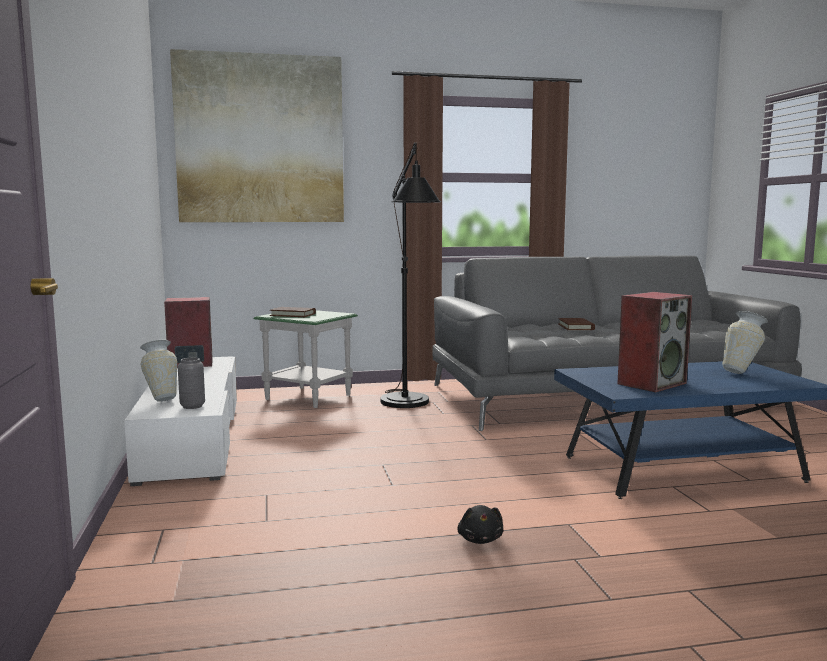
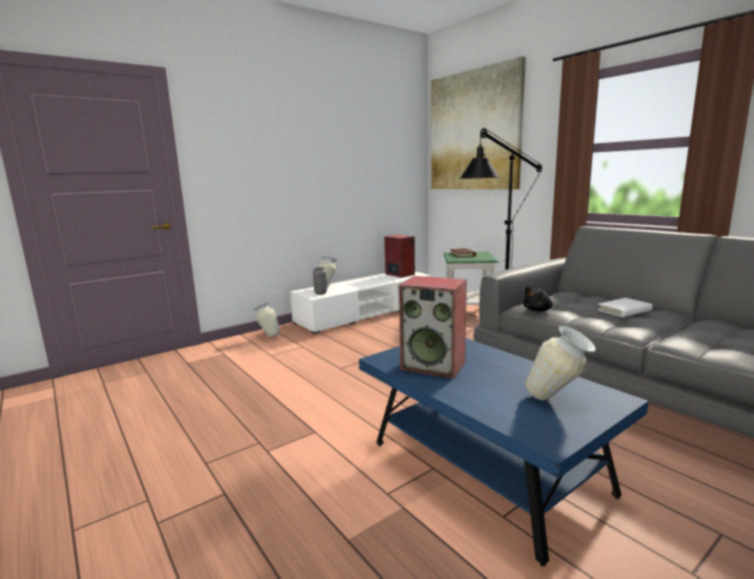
camera: 65 degrees right, 5 degrees up
black plush toy [457,505,503,544] -> black plush toy moved to [523,287,553,312]
brown book [558,318,595,330] -> white book [598,298,653,317]
none -> vase [254,302,280,338]

